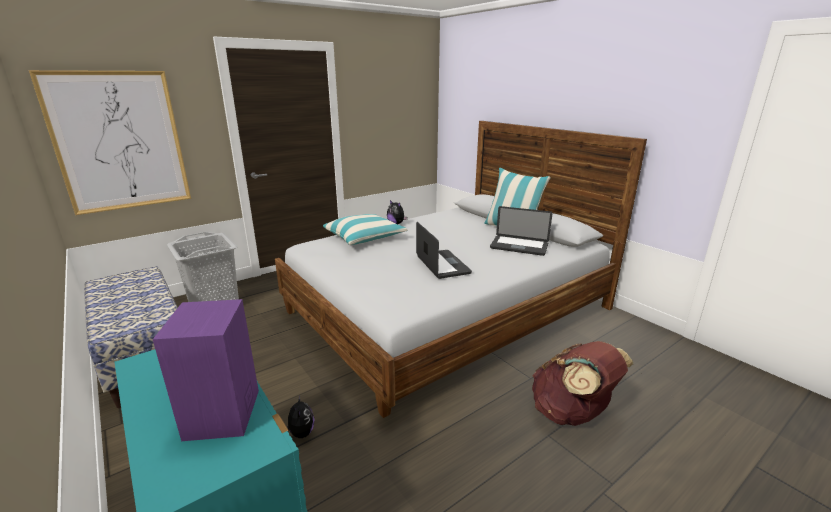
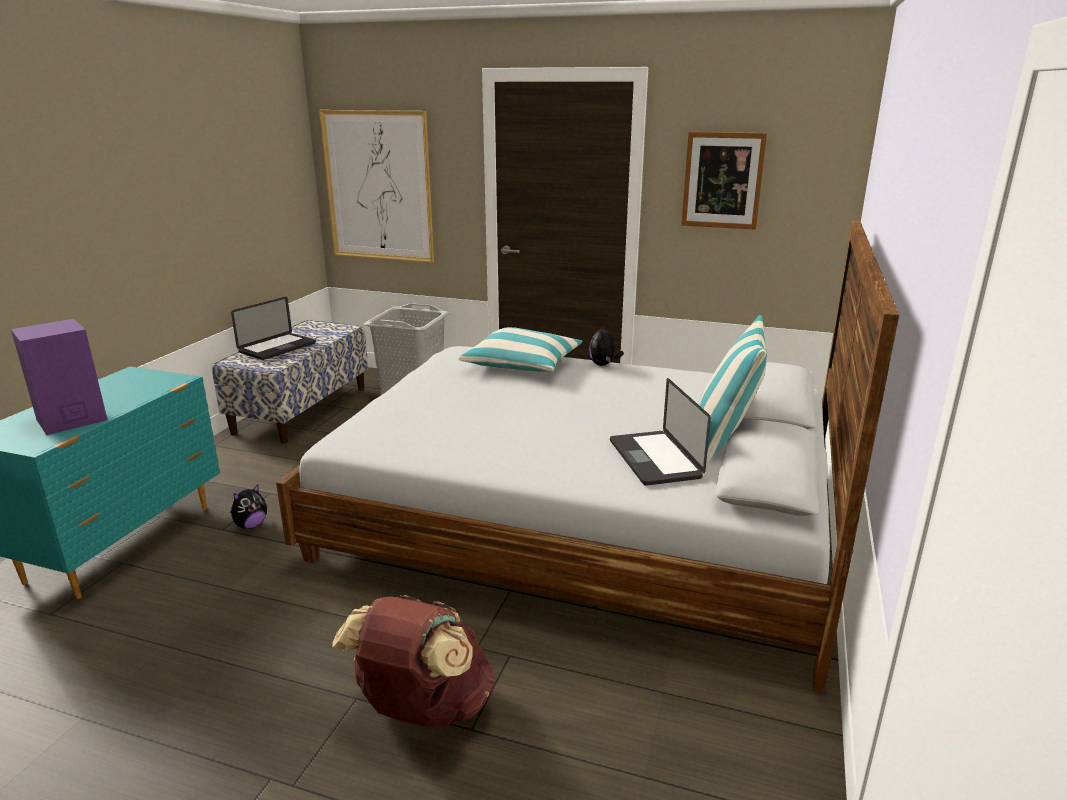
camera: 55 degrees right, 0 degrees up
laptop [416,222,472,279] -> laptop moved to [231,297,316,360]
none -> picture [681,132,767,230]

